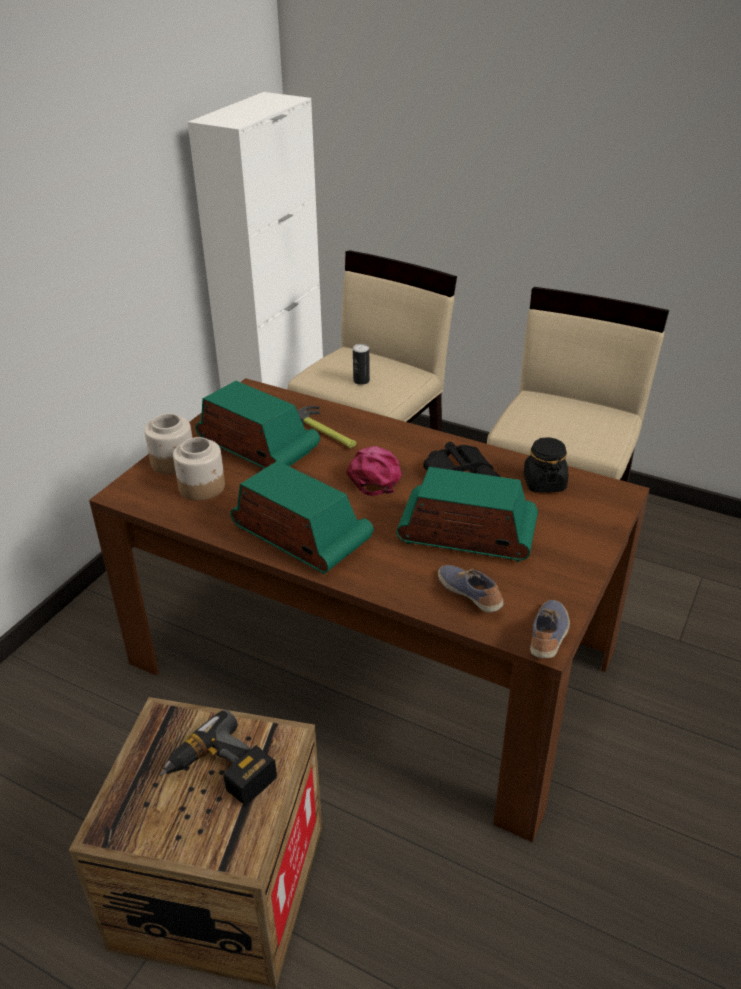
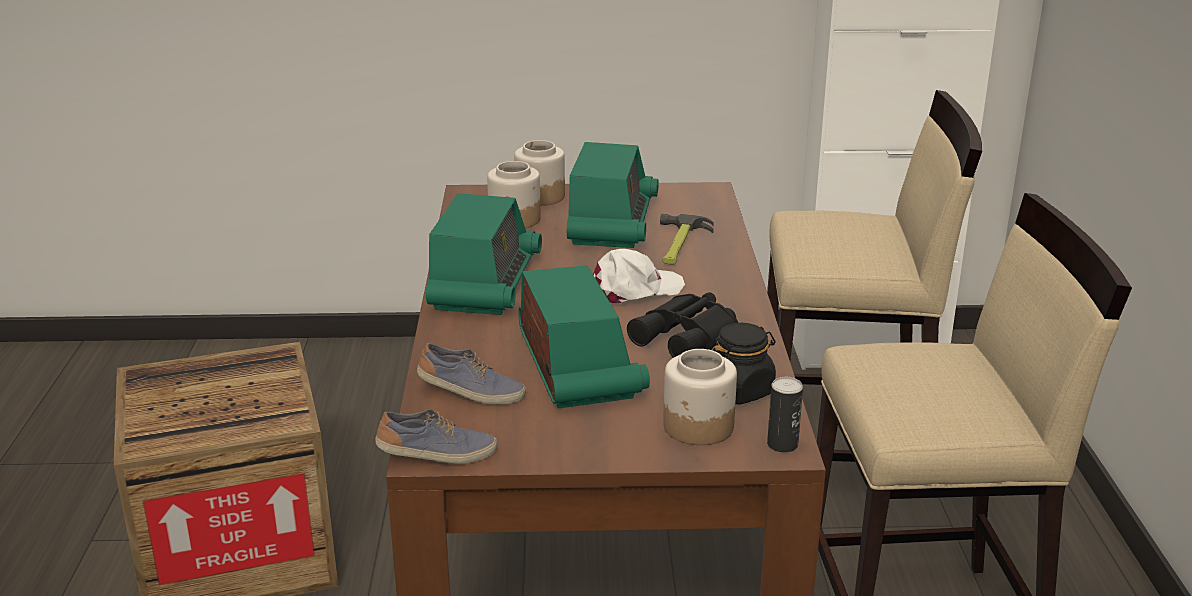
camera: 60 degrees right, 10 degrees down
power drill [160,710,277,805] -> none
pink cap [346,446,402,496] -> white cap [593,249,685,303]
can [353,344,370,385] -> can moved to [767,377,803,452]
shoe [438,565,503,613] -> shoe turned 75 degrees clockwise [417,343,526,405]
none -> jar [663,349,737,445]

